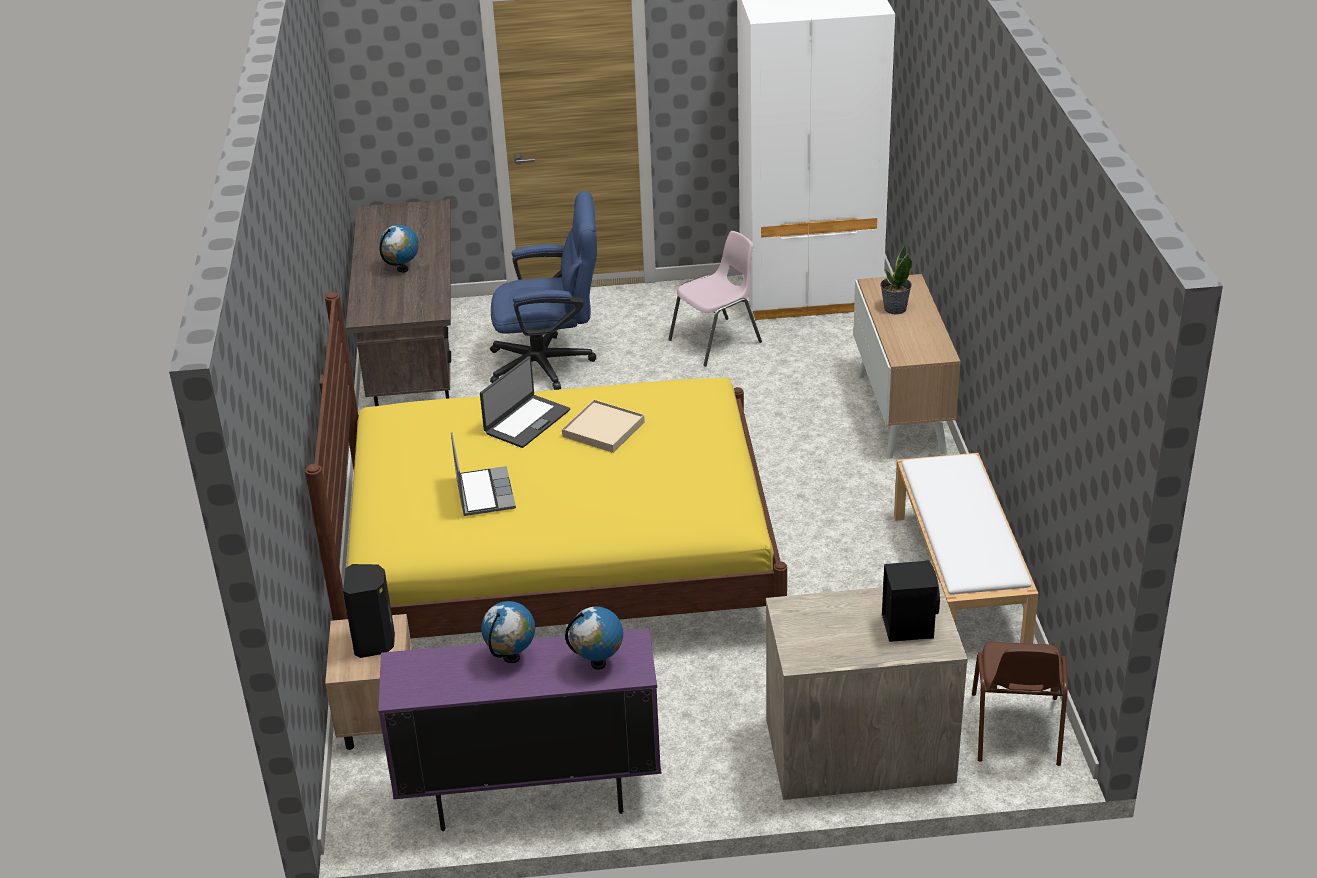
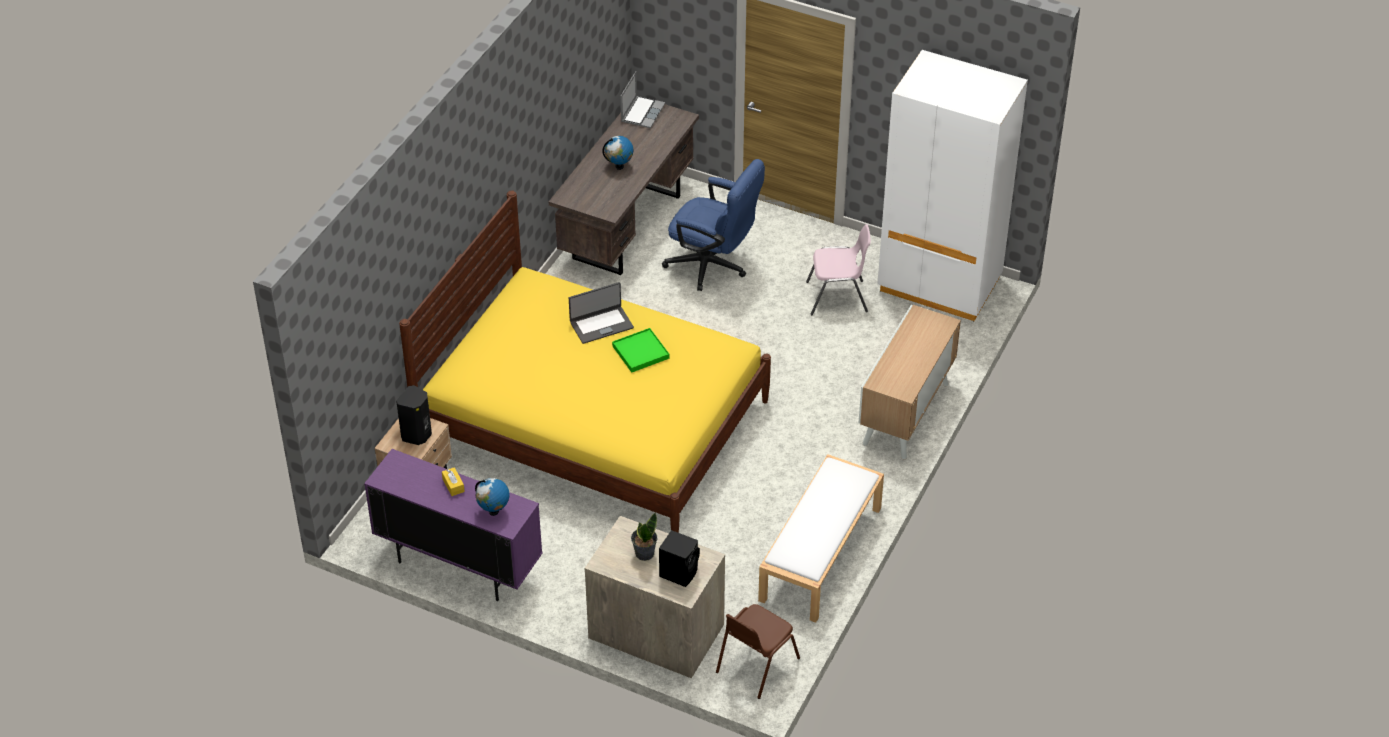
camera: 30 degrees right, 10 degrees up
laptop [451,432,516,516] -> laptop moved to [621,72,665,128]
globe [481,601,535,663] -> yellow tissue box [442,467,465,496]
beige tray [562,400,645,453] -> green tray [612,328,669,373]
potted plant [880,246,913,314] -> potted plant moved to [631,512,657,561]

